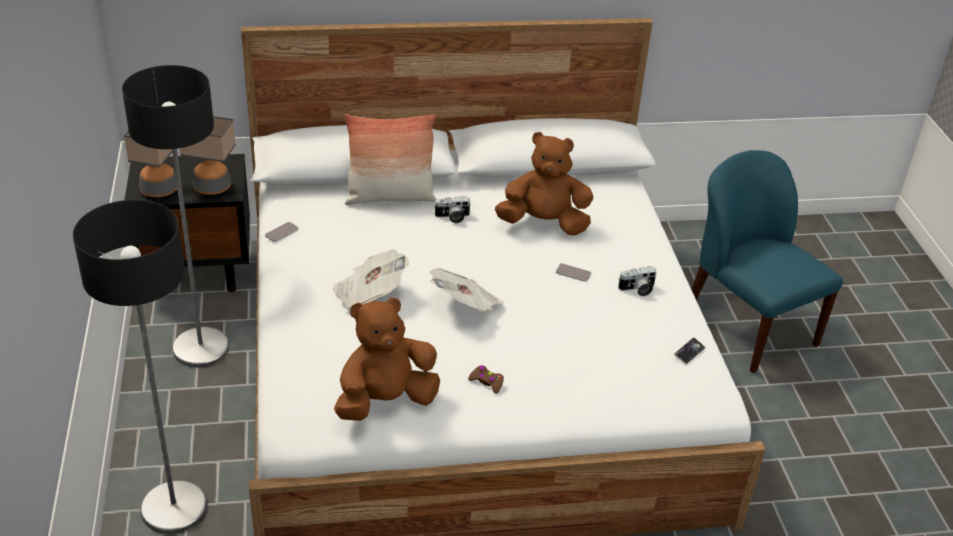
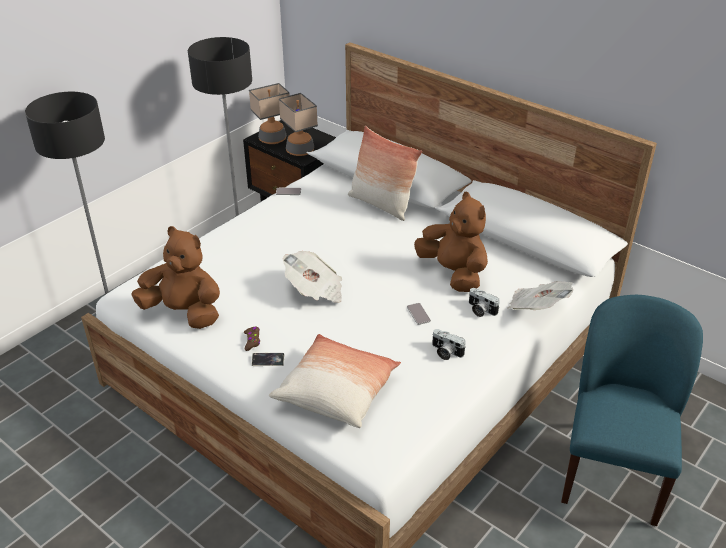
camera: 50 degrees right, 0 degrees up
newspaper [333,249,409,310] -> newspaper moved to [507,281,573,310]
camera [434,196,471,223] -> camera moved to [469,288,500,317]
phone [674,337,706,365] -> phone moved to [252,353,284,366]
none -> pillow [269,334,401,428]

